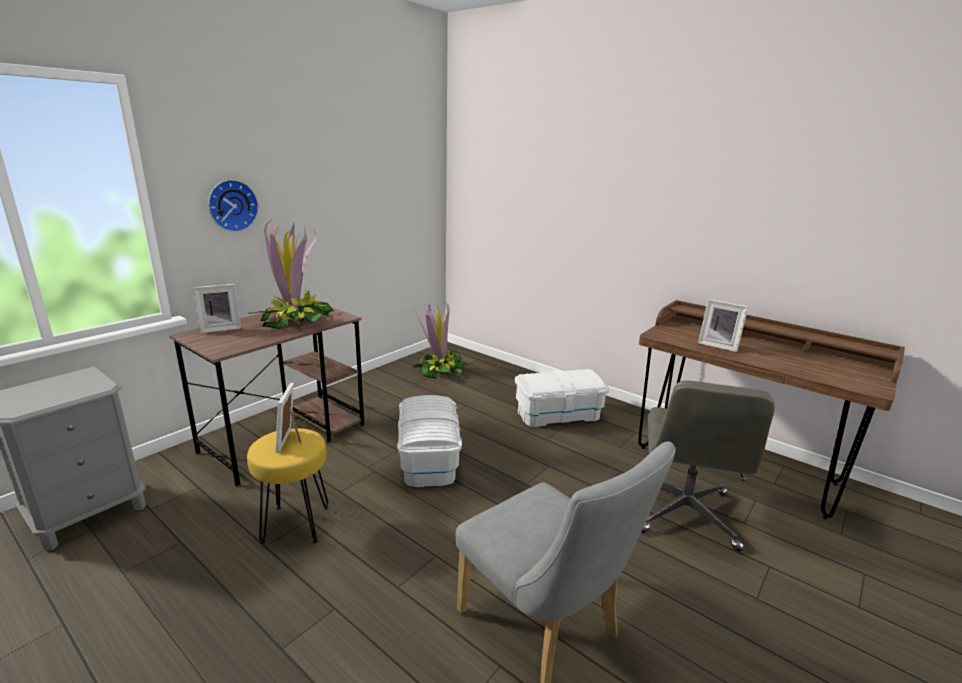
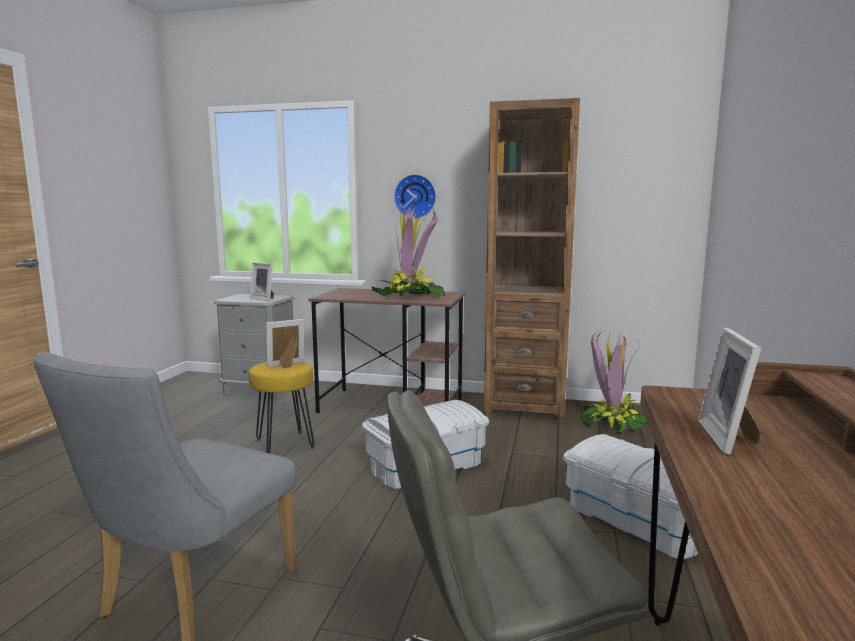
camera: 65 degrees right, 10 degrees down
picture frame [193,284,241,333] -> picture frame moved to [250,262,274,301]
none -> brown bookcase [484,98,580,423]

